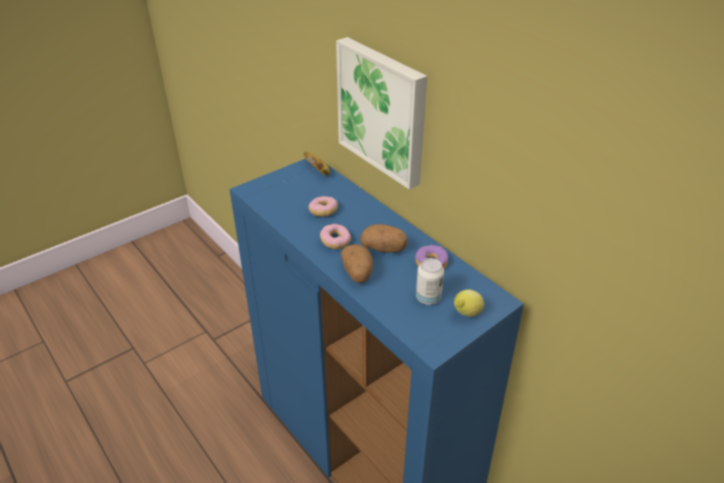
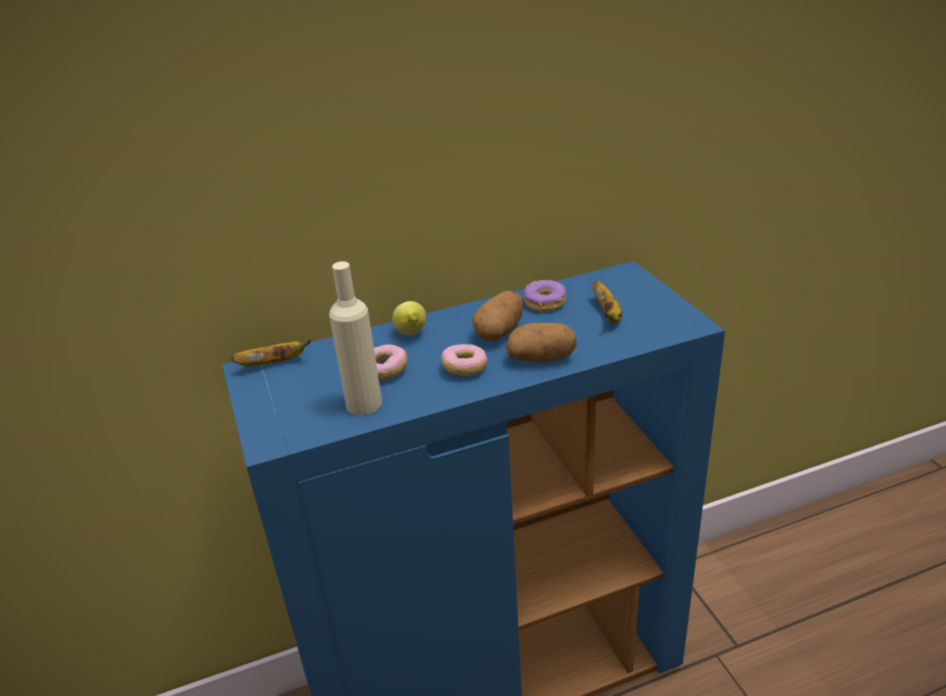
camera: 70 degrees left, 5 degrees down
picture [336,37,427,190] -> none
can [416,258,444,305] -> banana [593,281,622,324]
lemon [454,289,484,317] -> lemon moved to [392,301,426,335]
none -> beige bottle [329,261,382,415]

